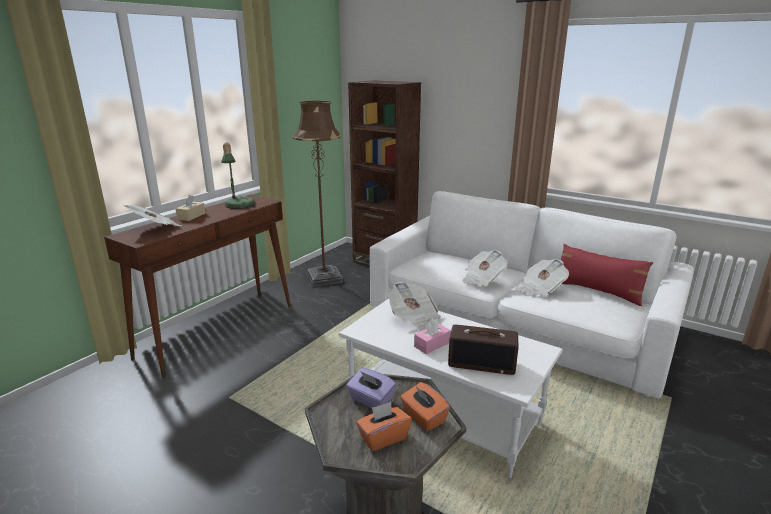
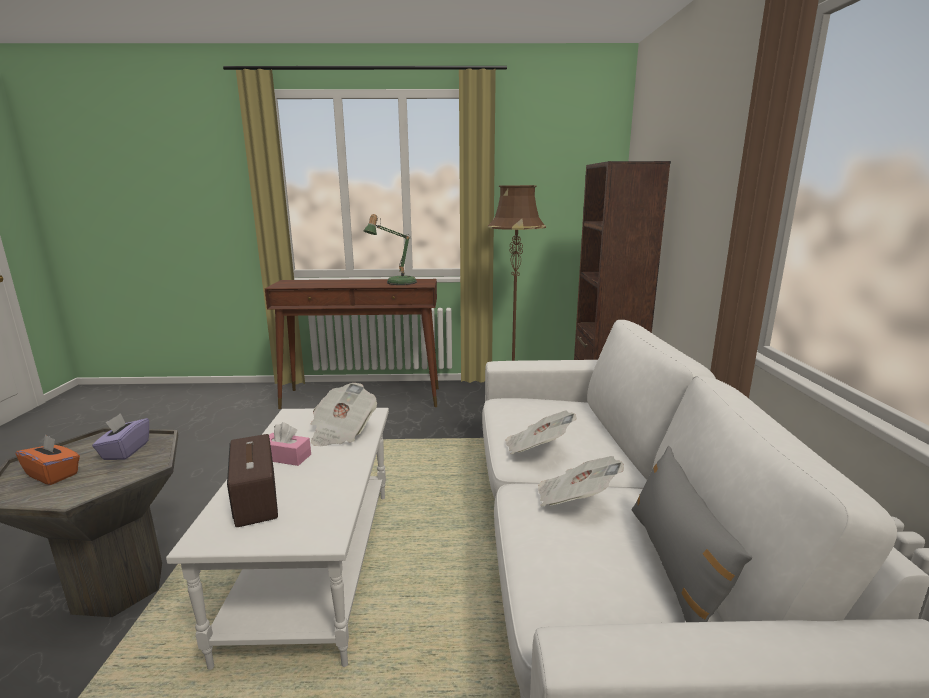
camera: 55 degrees right, 5 degrees down
newspaper [122,205,181,226] -> none
beige tissue box [176,195,206,221] -> none
orange tissue box [400,382,450,431] -> none
red pillow [561,244,653,306] -> grey pillow [632,446,752,622]

